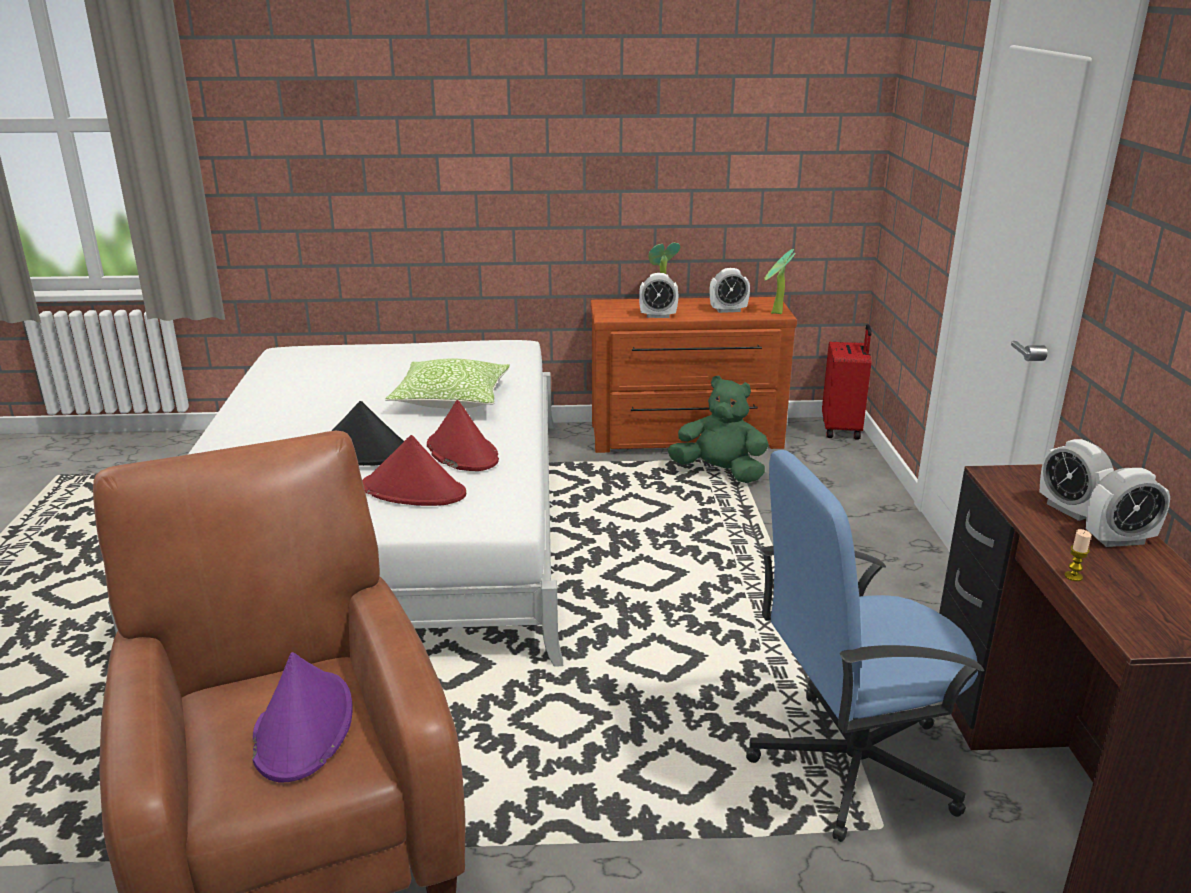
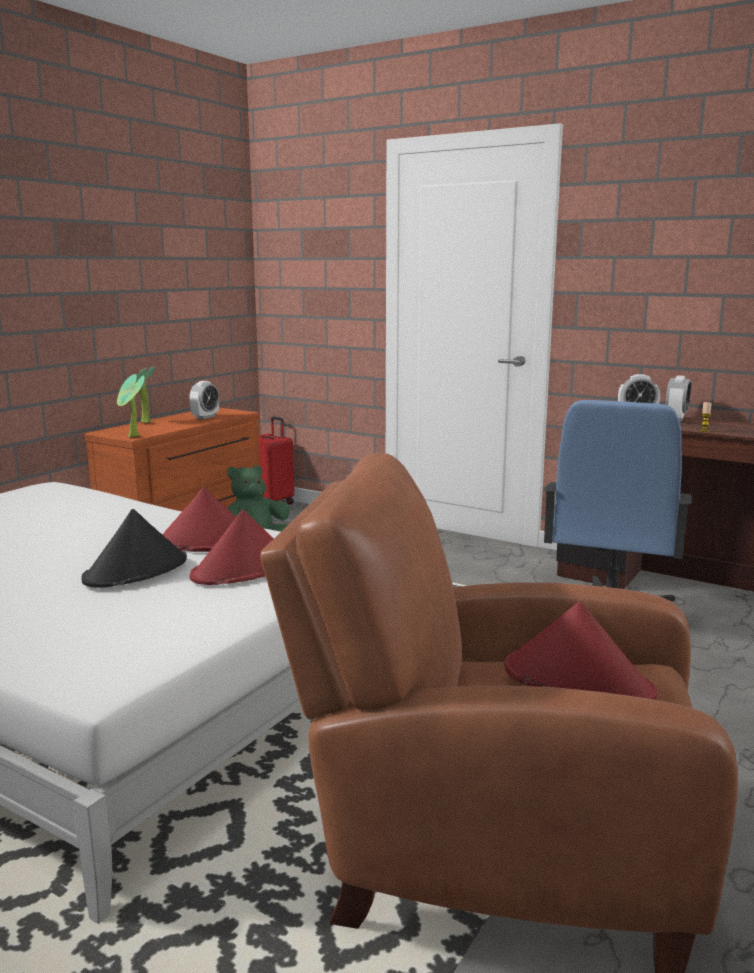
camera: 55 degrees left, 10 degrees down
purple hat [252,652,353,782] -> red hat [504,601,658,700]
pillow [385,359,510,409] -> none
alarm clock [639,273,679,318] -> none
potted plant [764,249,795,314] -> potted plant moved to [117,374,145,437]

